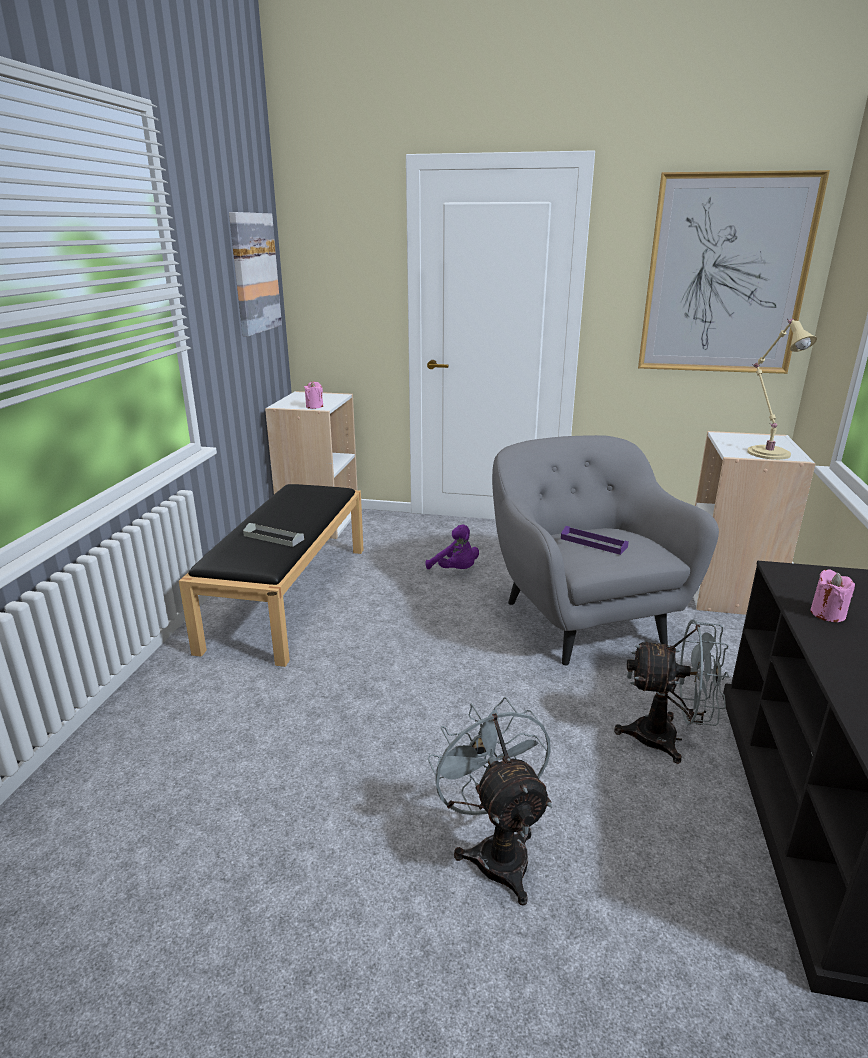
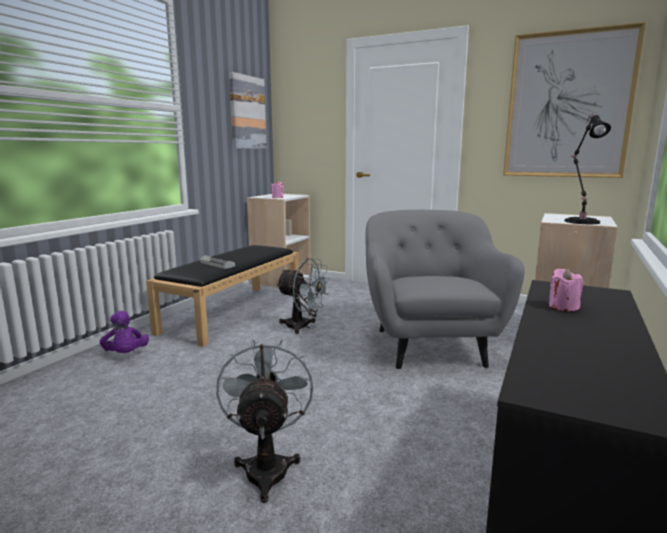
camera: 15 degrees right, 10 degrees down
purple plush toy [425,525,479,569] -> purple plush toy moved to [100,311,149,353]
purple tray [561,526,629,555] -> none
grey fan [614,619,729,764] -> grey fan moved to [276,258,330,334]
beige table lamp [747,319,817,460] -> black table lamp [565,114,611,224]

